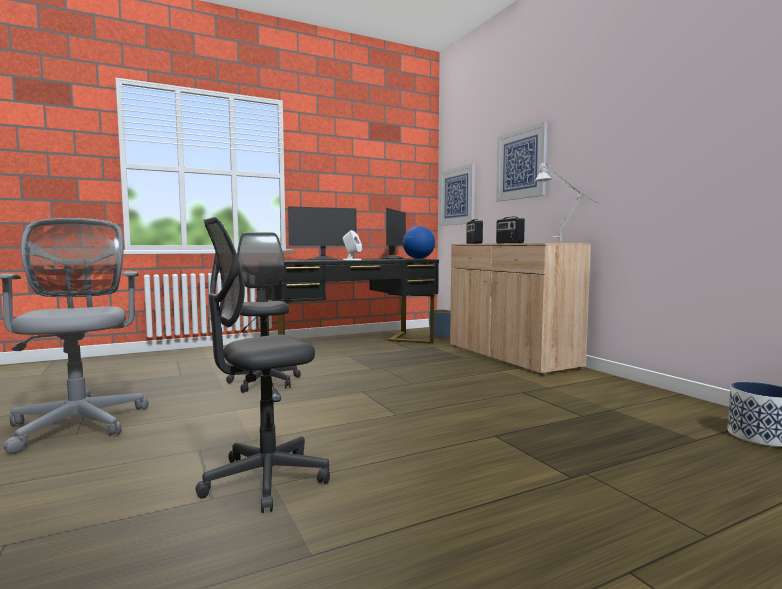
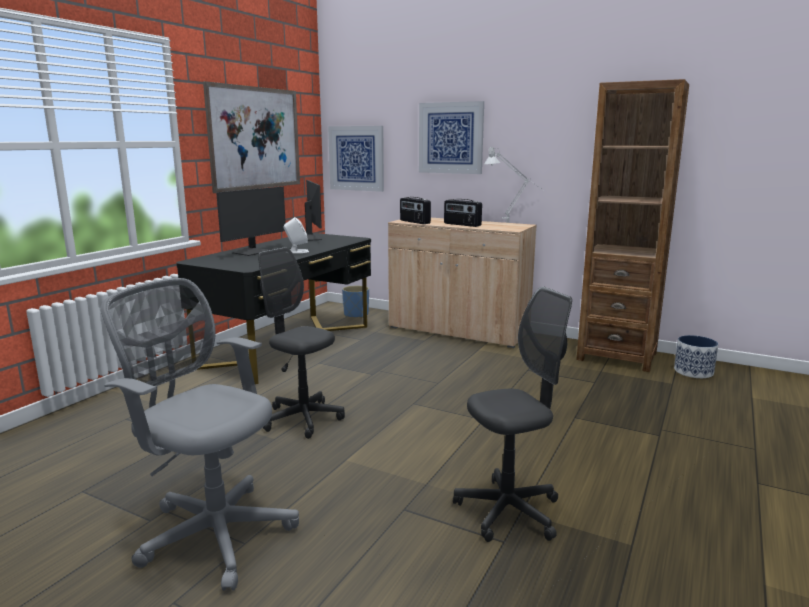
camera: 35 degrees left, 10 degrees up
grey office chair [195,217,330,513] -> grey office chair turned 135 degrees counterclockwise [453,286,572,542]
globe [403,226,435,259] -> none
none -> picture [203,81,300,193]
none -> brown bookcase [576,79,689,372]

